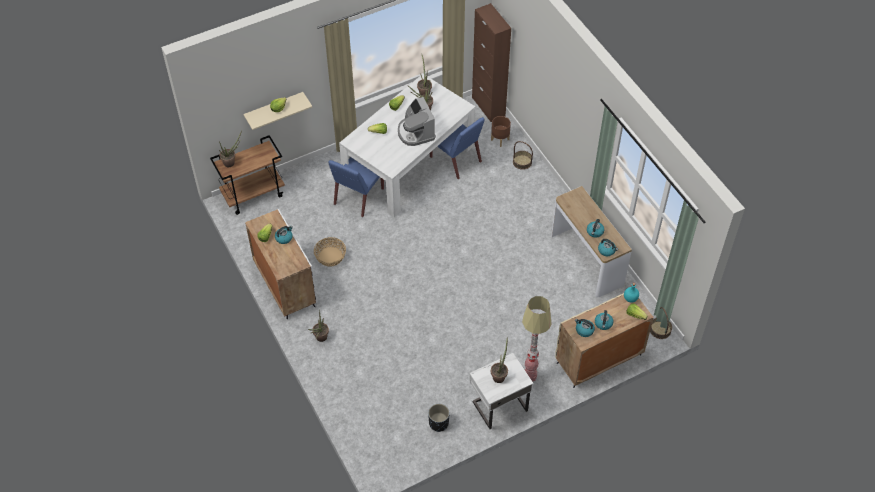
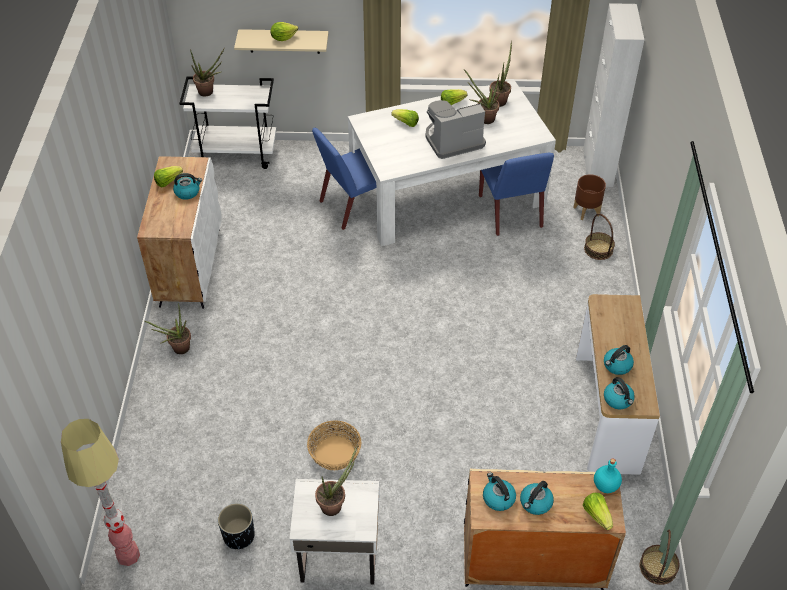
camera: 30 degrees right, 5 degrees down
brown cart [210,135,285,215] -> white cart [179,77,277,169]
basket [314,237,346,267] -> basket moved to [307,421,361,470]
coffee machine [398,97,436,146] -> coffee machine turned 60 degrees clockwise [426,100,486,159]
brown cabinet [472,3,511,122] -> white cabinet [583,3,644,187]
floor lamp [522,296,551,382] -> floor lamp moved to [61,419,140,566]

